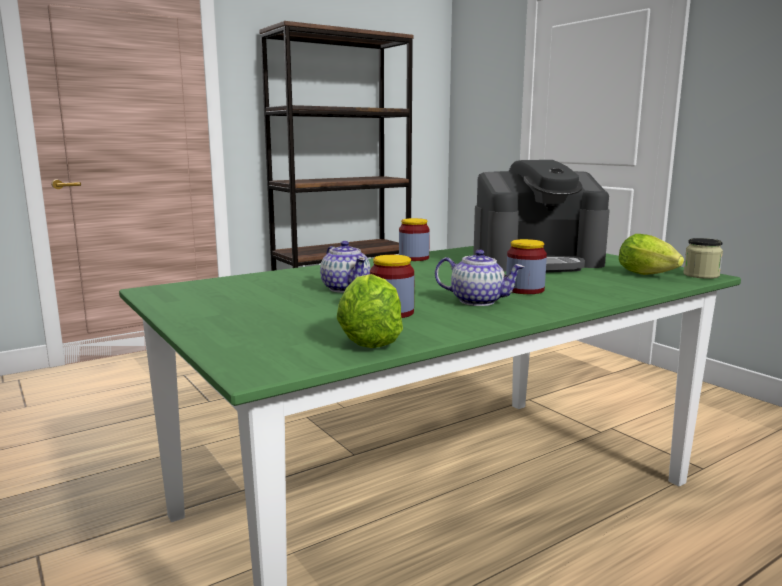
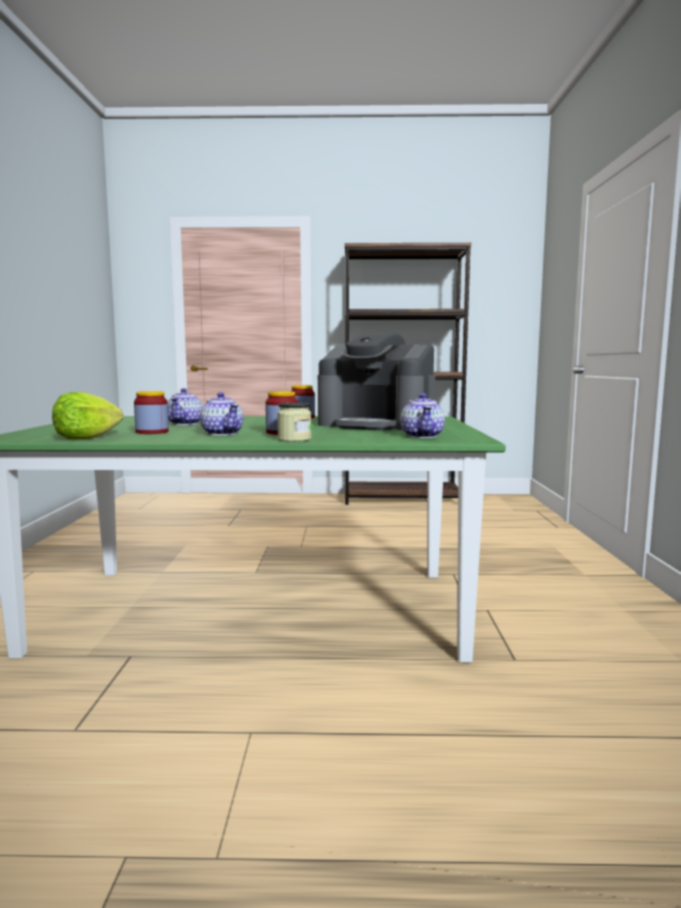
camera: 35 degrees right, 5 degrees down
lettuce [619,234,684,275] -> teapot [401,393,445,438]
jar [683,238,723,279] -> jar moved to [277,403,311,442]

